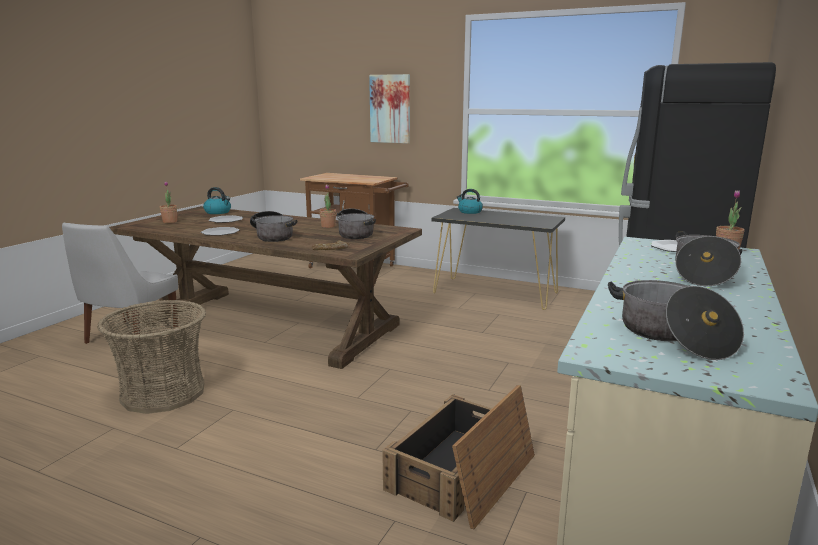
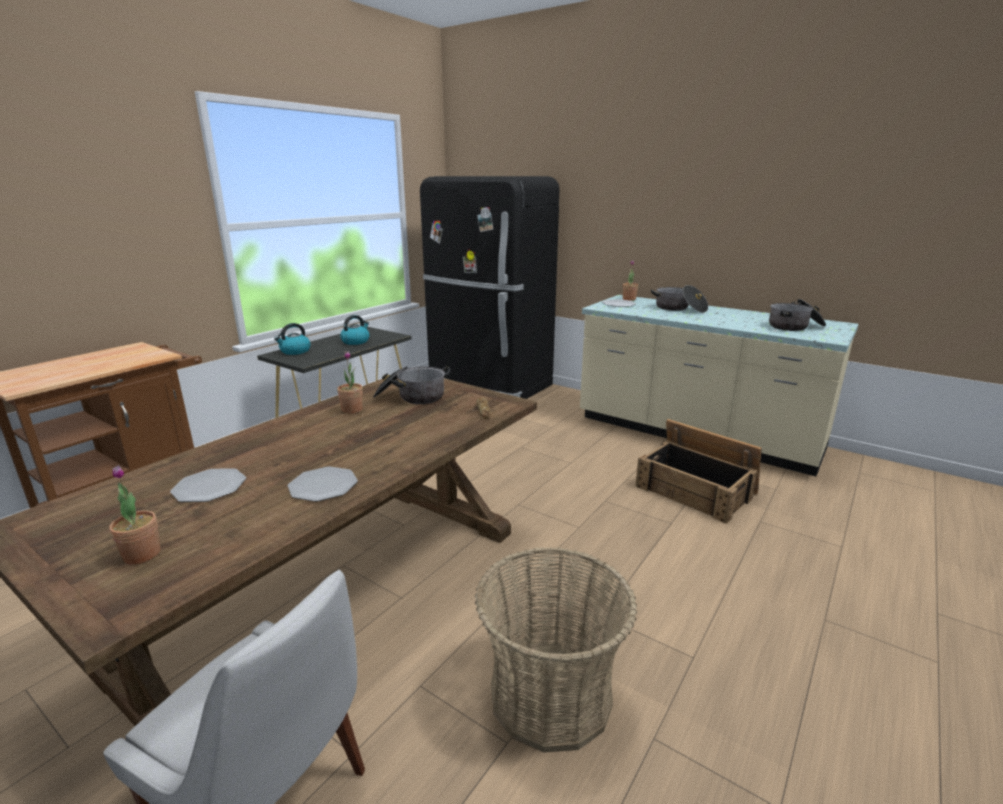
camera: 80 degrees left, 5 degrees up
kettle [203,187,231,214] -> kettle moved to [340,315,369,345]
cooking pot [250,211,297,242] -> none
picture [369,74,410,144] -> none

